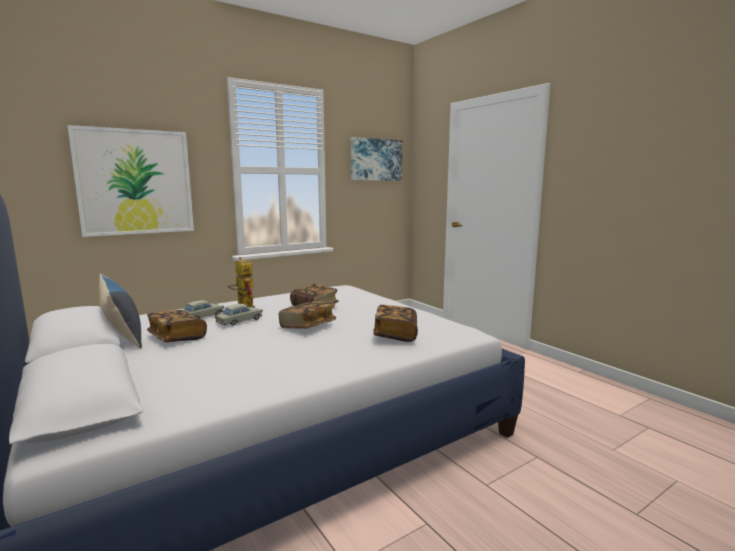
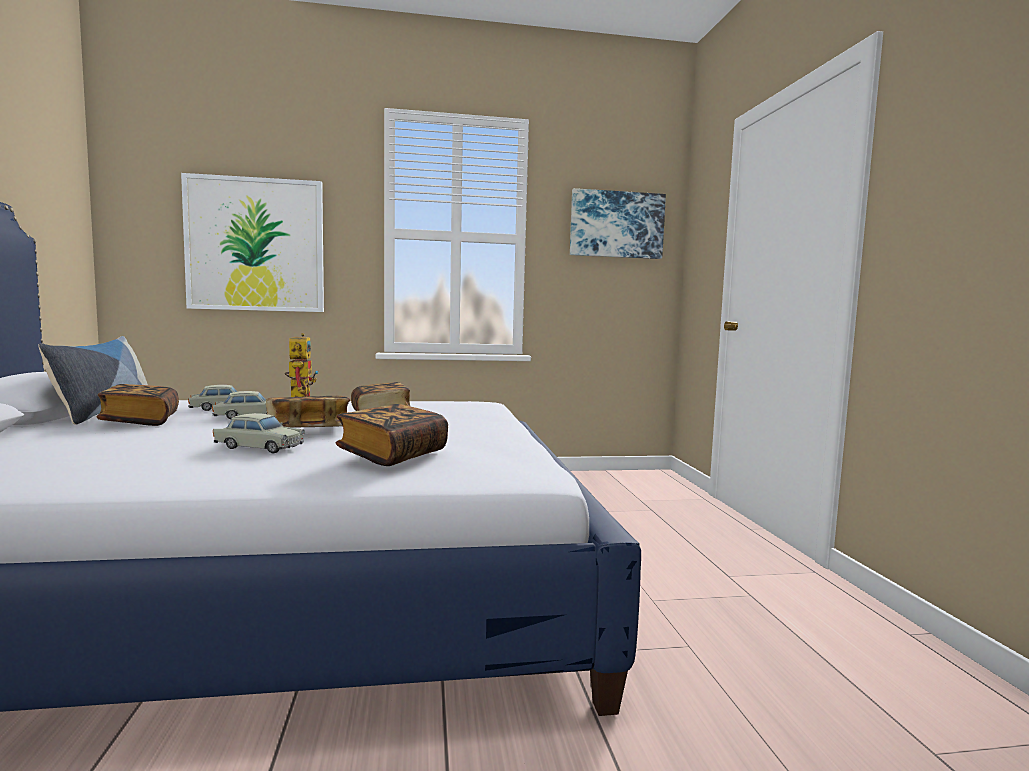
camera: 25 degrees right, 5 degrees down
none -> beige toy car [213,413,305,454]

